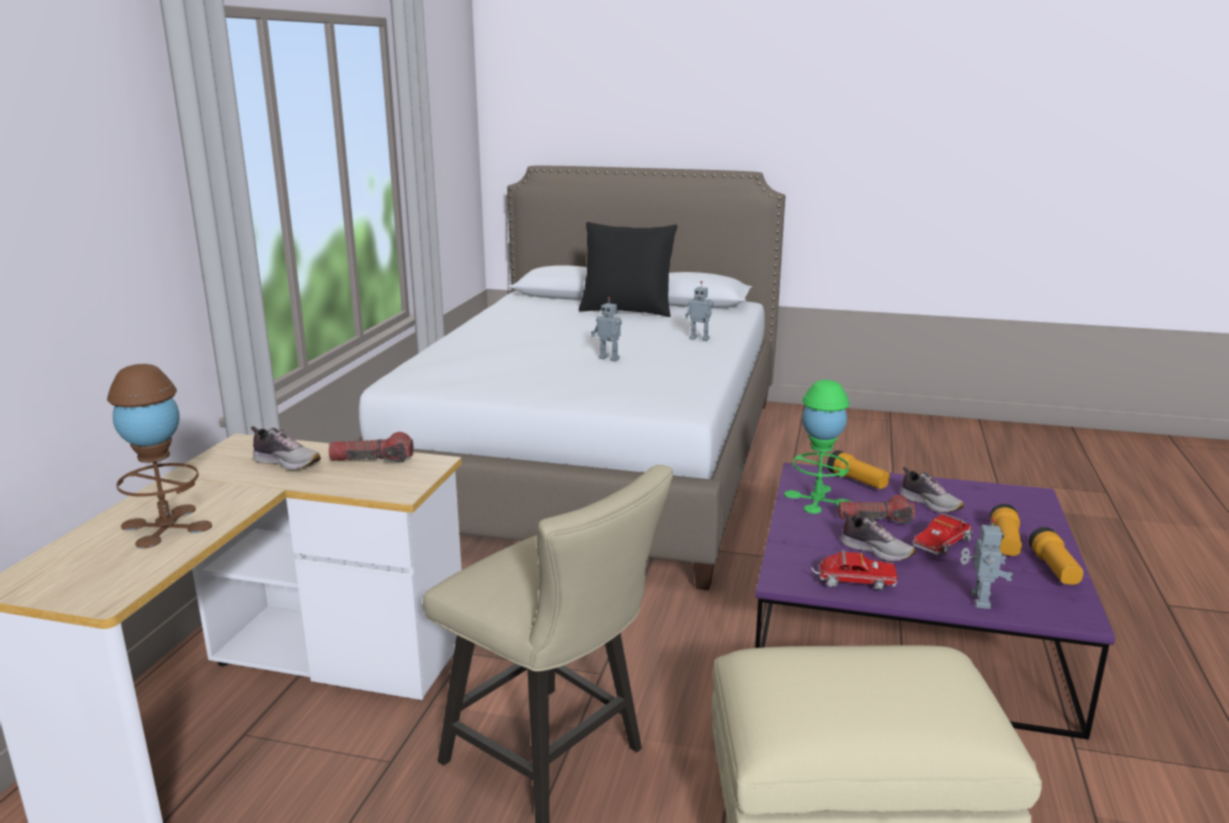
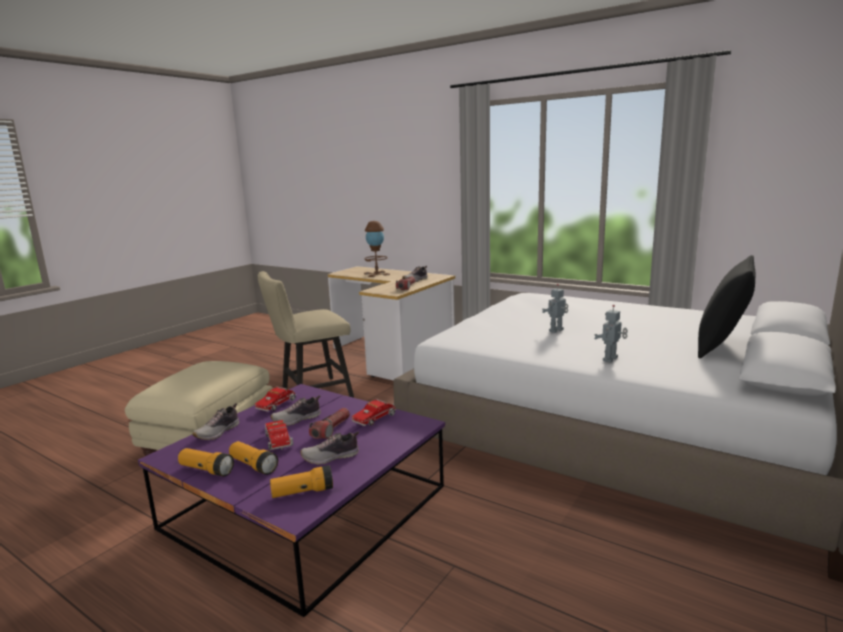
camera: 110 degrees right, 5 degrees down
green table lamp [784,380,851,514] -> toy truck [352,399,396,426]
flashlight [827,450,890,489] -> flashlight moved to [270,465,333,498]
toy robot [960,518,1013,609] -> shoe [192,403,239,440]

